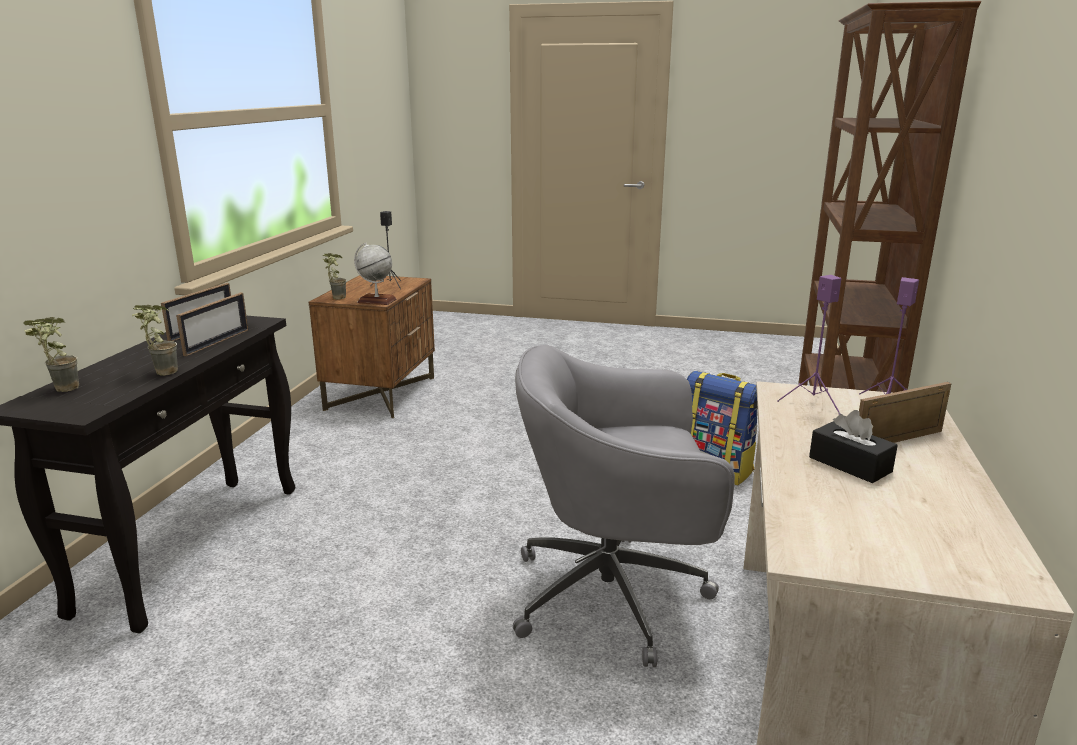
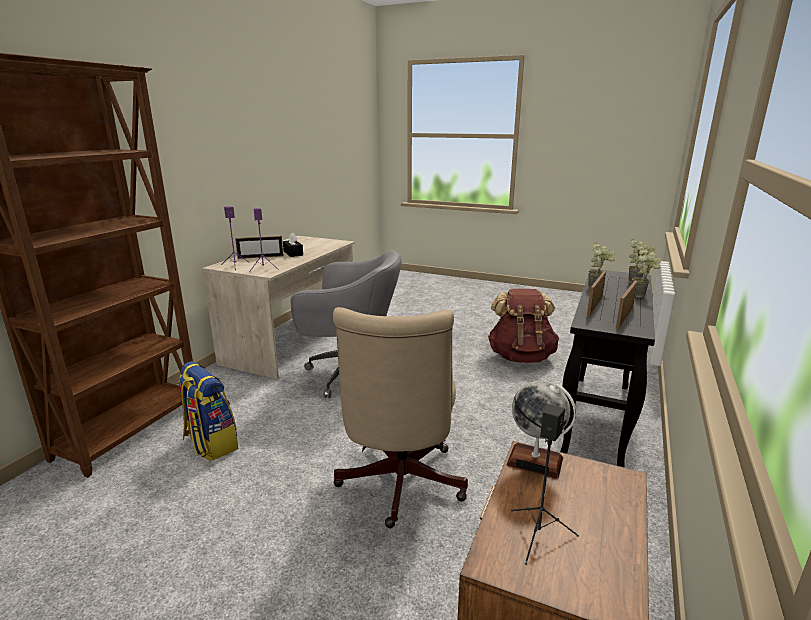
camera: 170 degrees left, 0 degrees up
potted plant [322,253,346,300] -> potted plant moved to [632,248,661,298]
none -> beige office chair [333,307,468,528]
none -> brown backpack [488,289,559,363]

